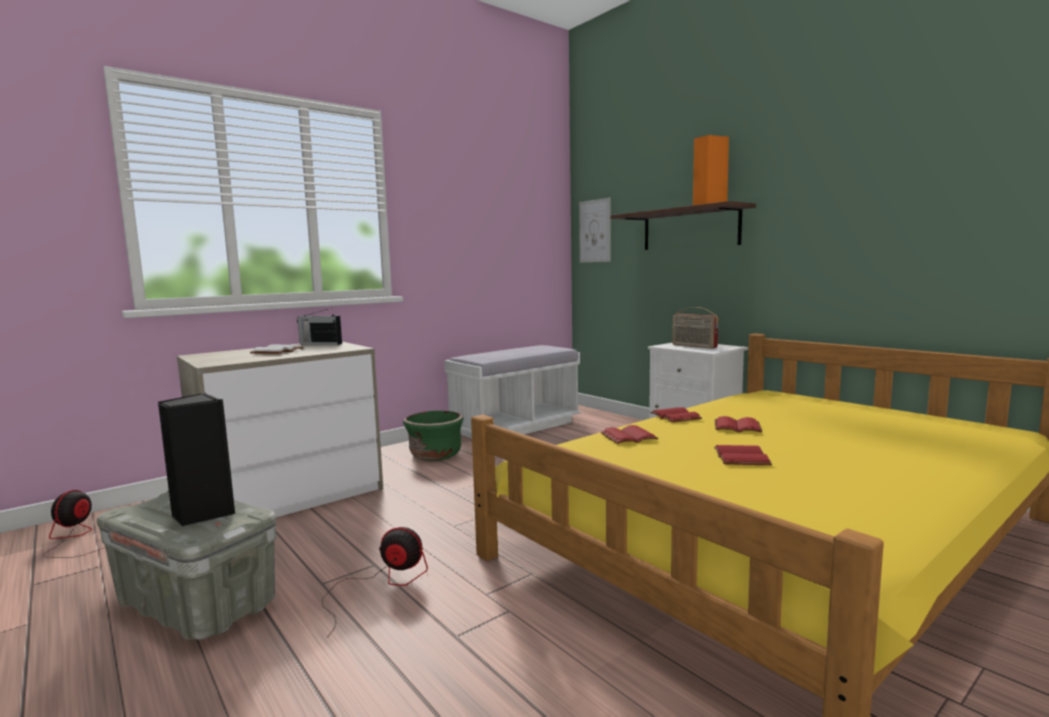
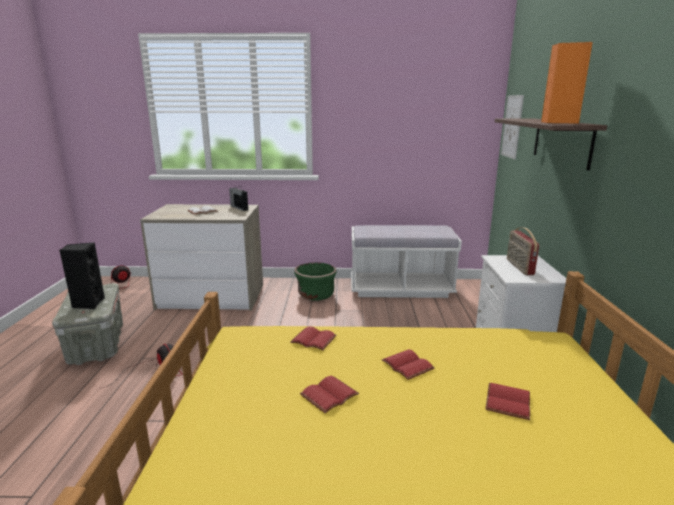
camera: 40 degrees right, 10 degrees up
red book [650,407,702,423] -> red book moved to [485,383,530,420]

